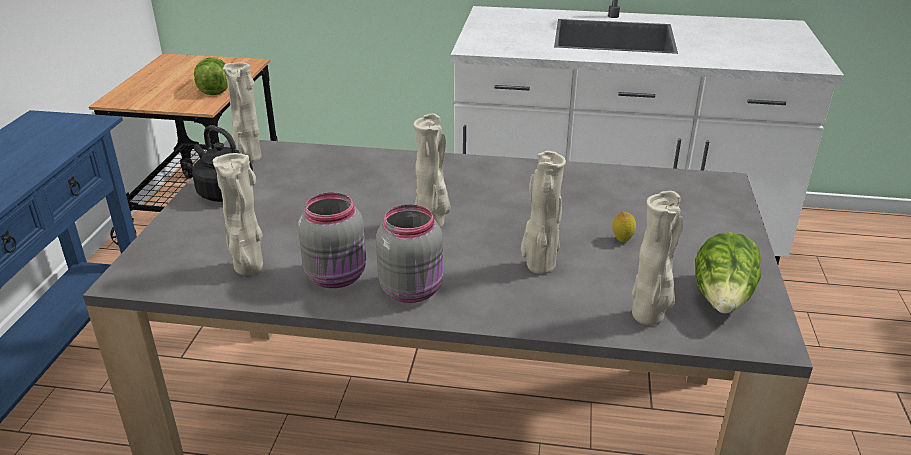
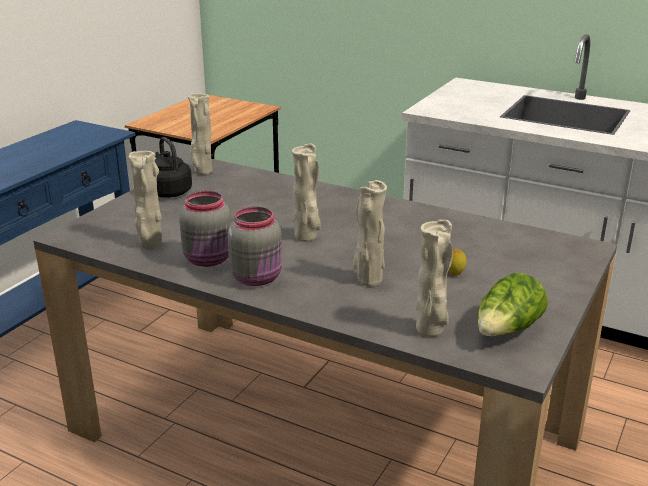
camera: 20 degrees right, 5 degrees down
lettuce [194,57,228,95] -> none

